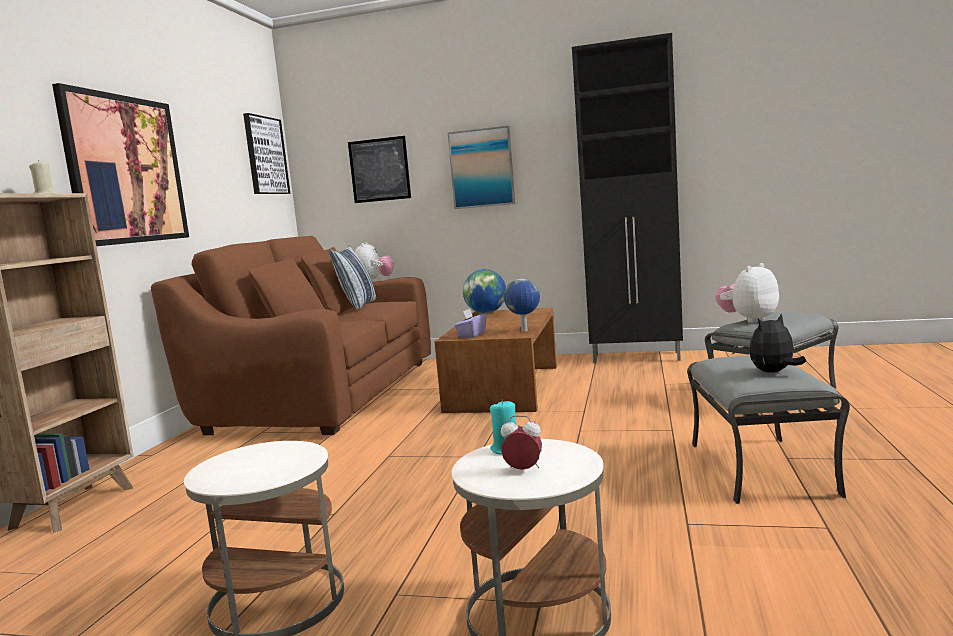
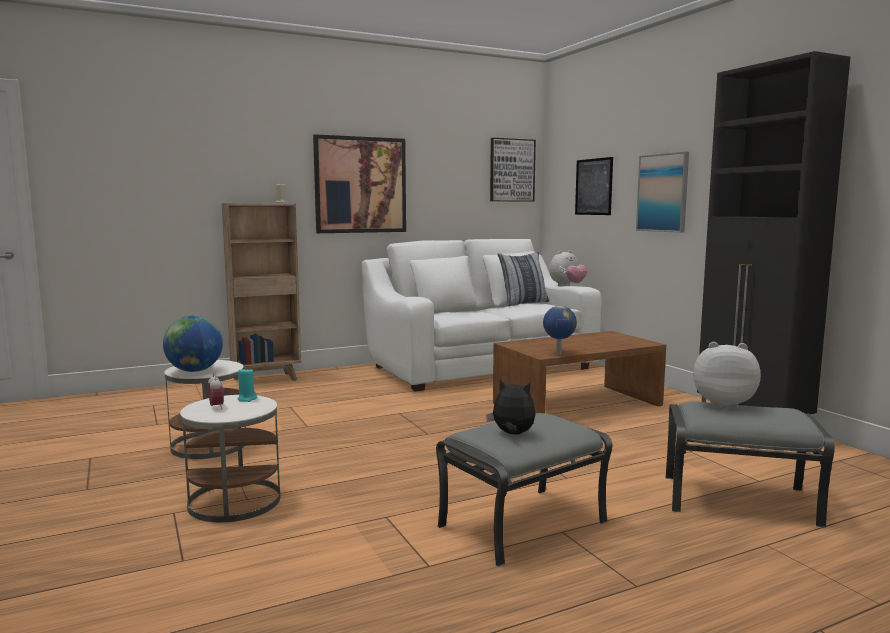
camera: 50 degrees right, 0 degrees up
brown sofa [151,236,431,435] -> white sofa [362,239,601,391]
purple tissue box [455,309,486,338] -> none
globe [463,269,506,313] -> globe moved to [163,316,223,372]

